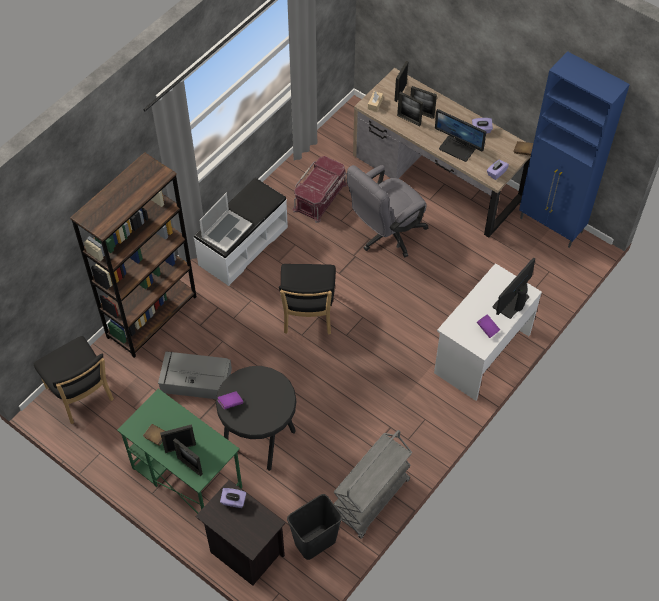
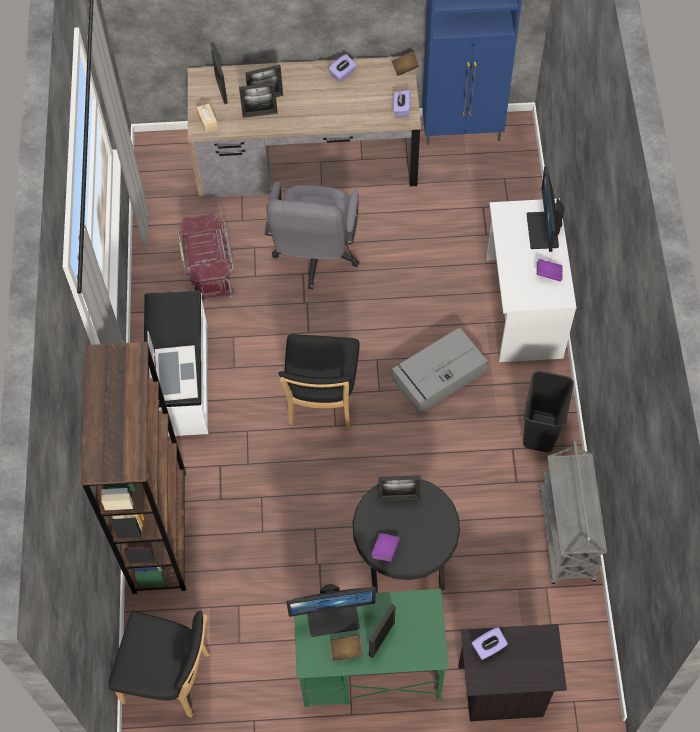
camera: 40 degrees left, 5 degrees up
grey storage box [158,351,232,399] -> grey storage box moved to [392,328,488,414]
picture frame [173,438,203,477] -> picture frame moved to [378,475,421,501]
black chair [279,264,336,335] -> black chair turned 45 degrees clockwise [278,334,360,429]
black trash can [287,494,342,560] -> black trash can moved to [523,371,574,452]
monitor [435,109,486,162] -> monitor moved to [286,584,376,637]

